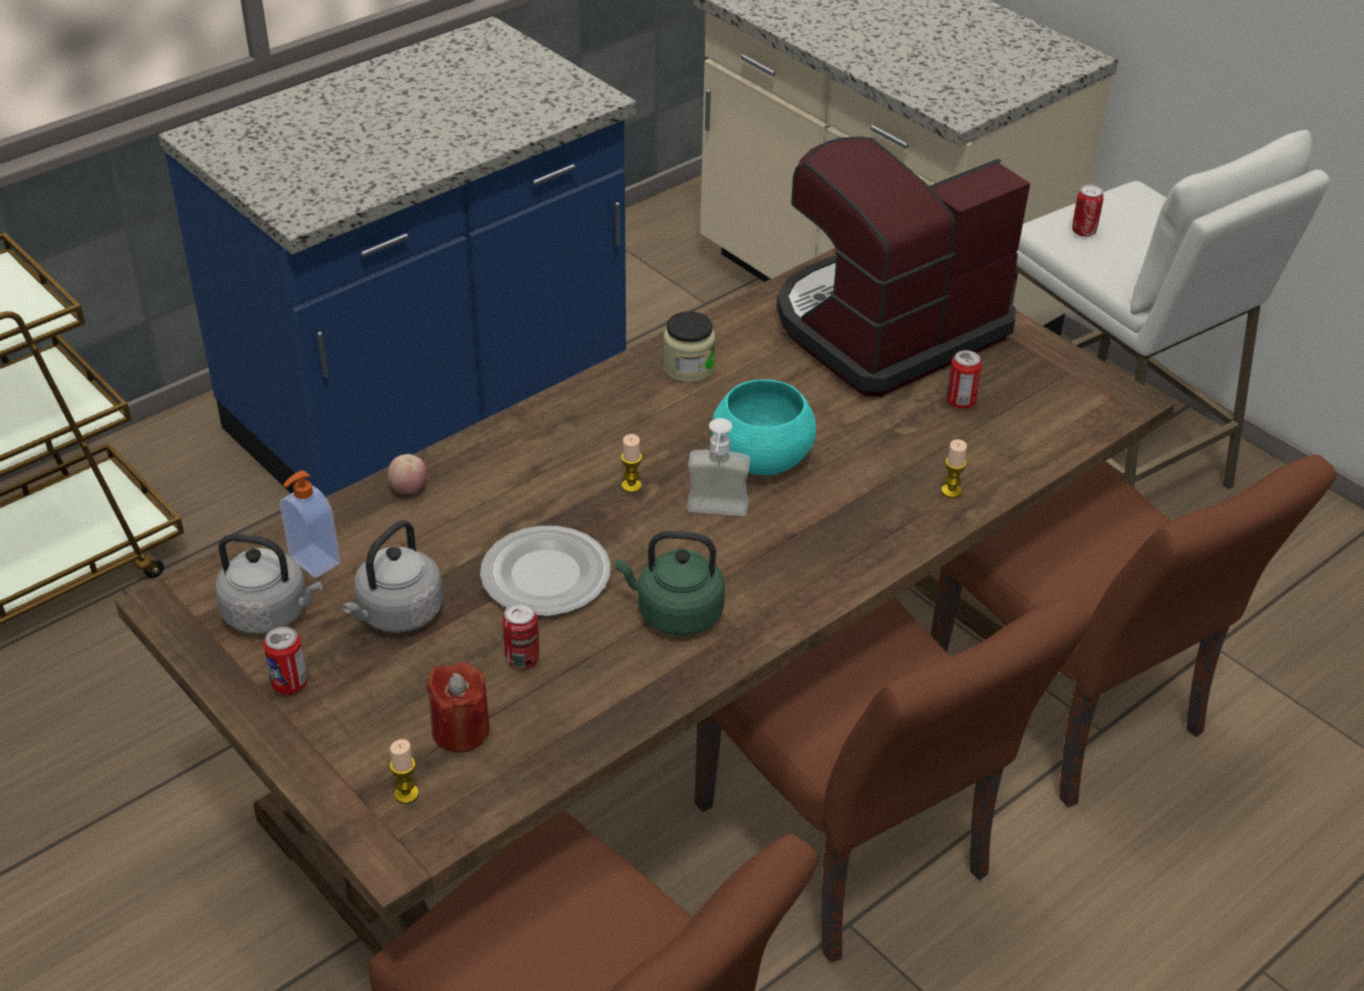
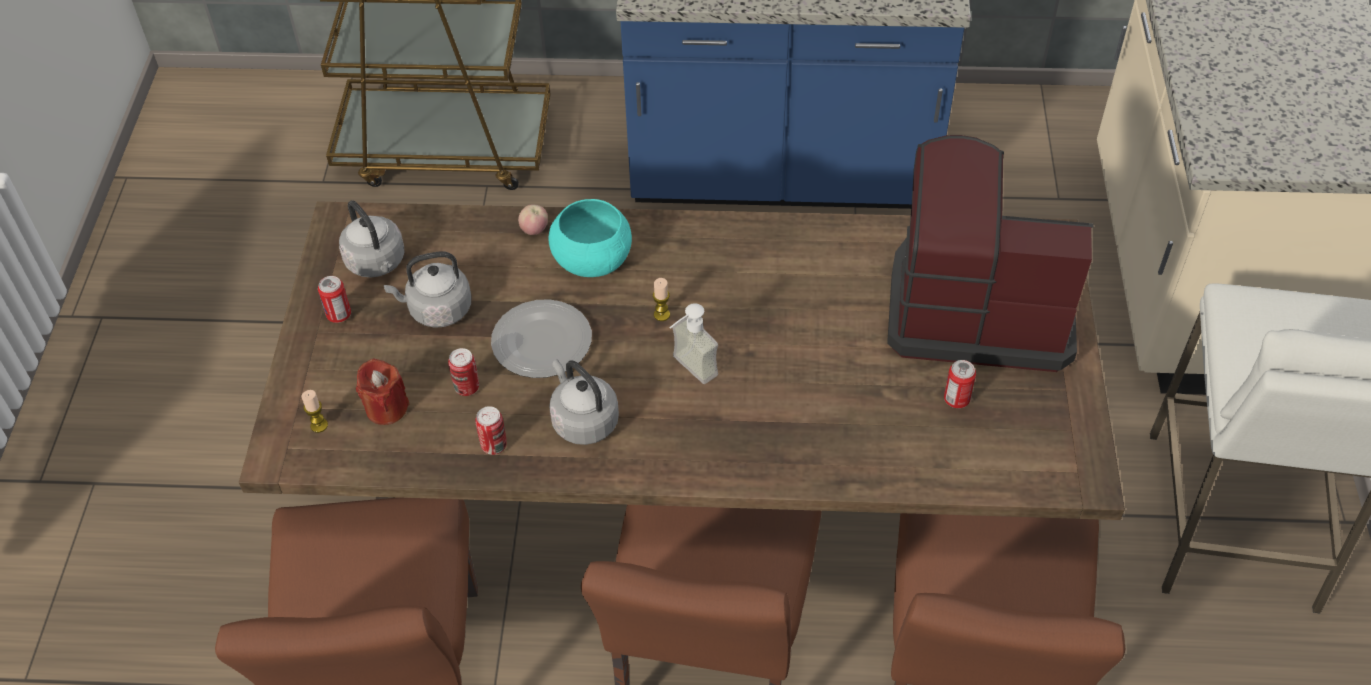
camera: 45 degrees right, 10 degrees up
soap dispenser [280,470,340,578] -> none
green kettle [615,531,725,635] -> grey kettle [549,359,619,445]
jar [663,311,715,383] -> none
turquoise bowl [711,379,816,475] -> turquoise bowl moved to [549,199,632,277]
candle [941,439,967,498] -> none
can [1072,185,1104,237] -> can moved to [475,406,507,455]

